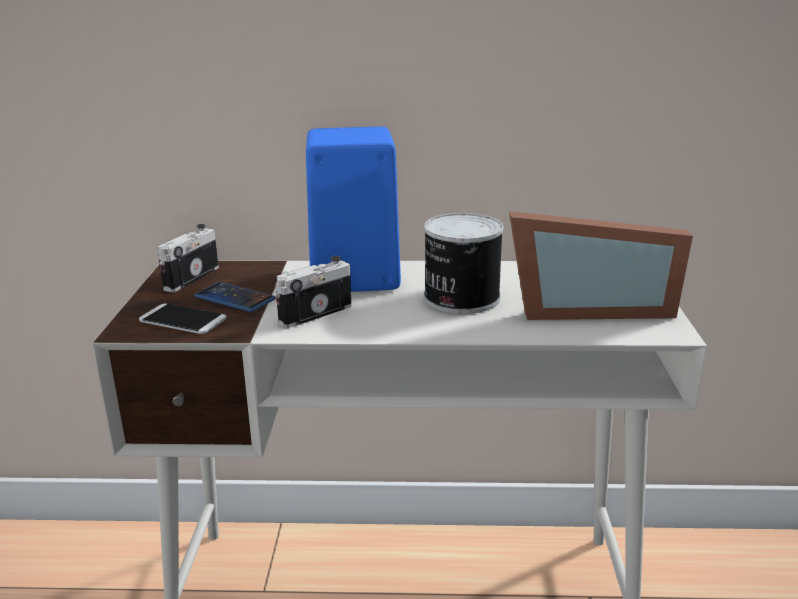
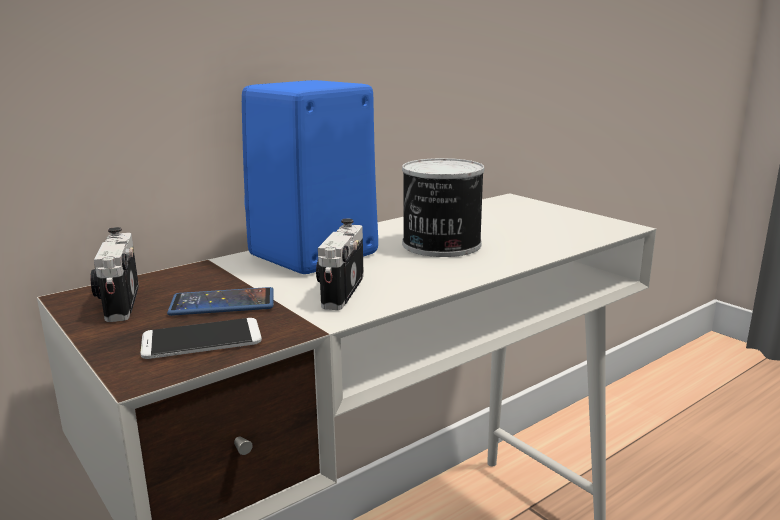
camera: 40 degrees left, 5 degrees down
picture frame [509,211,693,320] -> none

